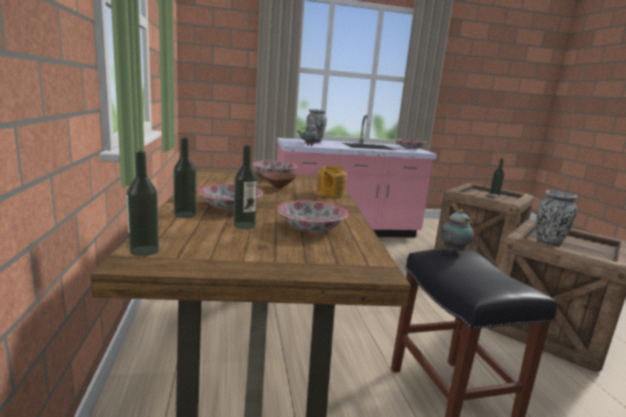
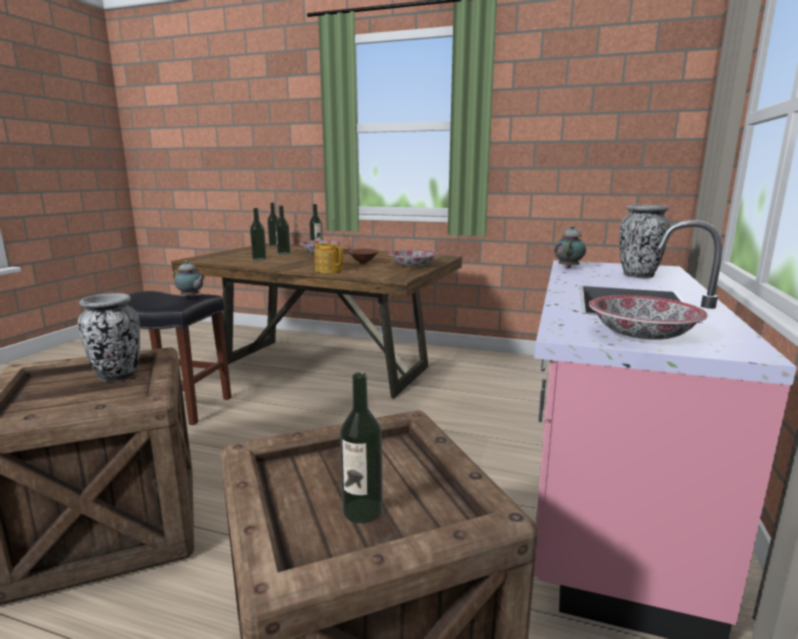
camera: 120 degrees right, 0 degrees up
bowl [277,201,348,232] -> bottle [250,208,267,261]
teapot [439,209,474,252] -> teapot turned 120 degrees clockwise [173,260,206,298]

